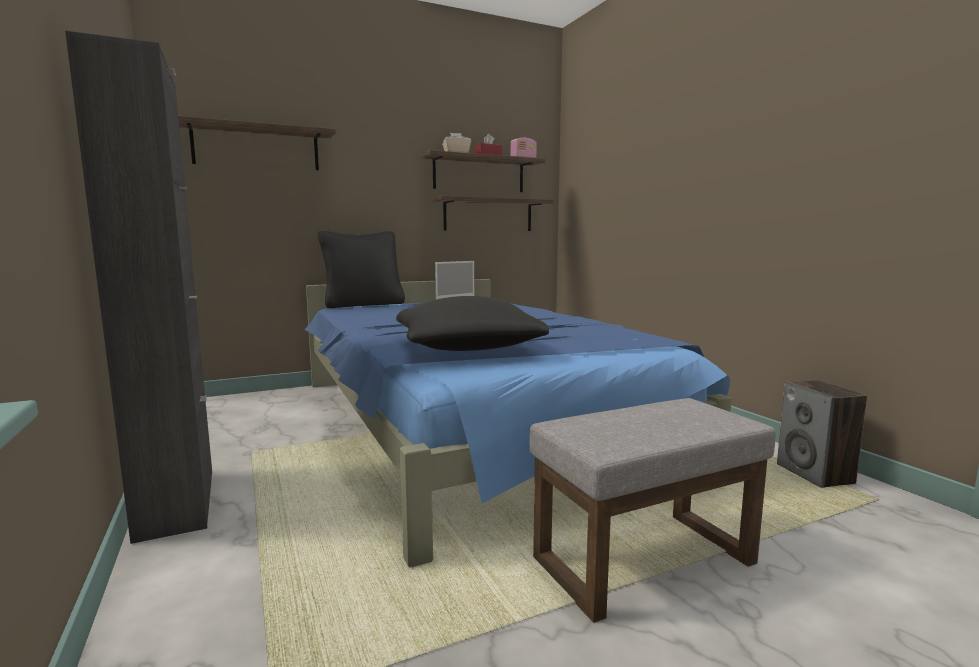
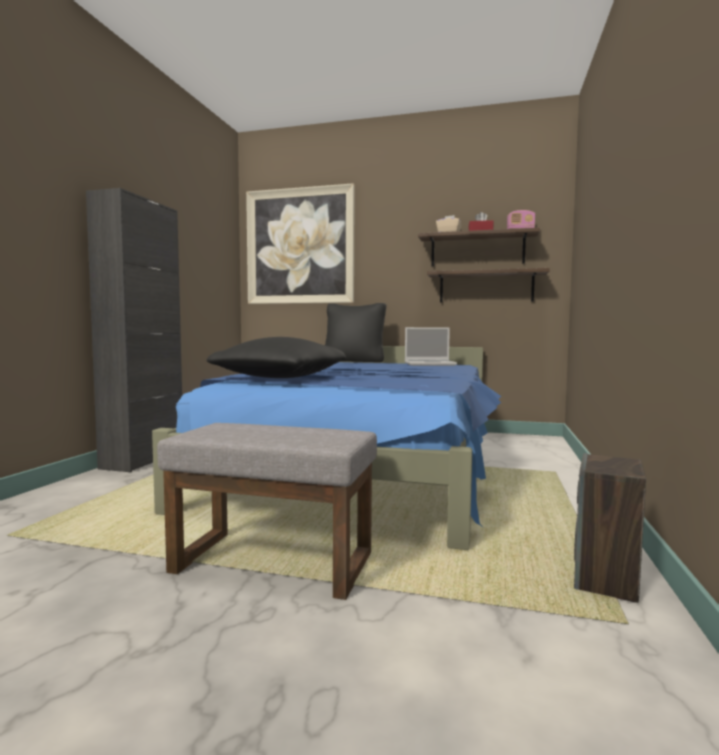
camera: 40 degrees right, 5 degrees down
shelf [178,116,336,170] -> picture [246,183,355,304]

